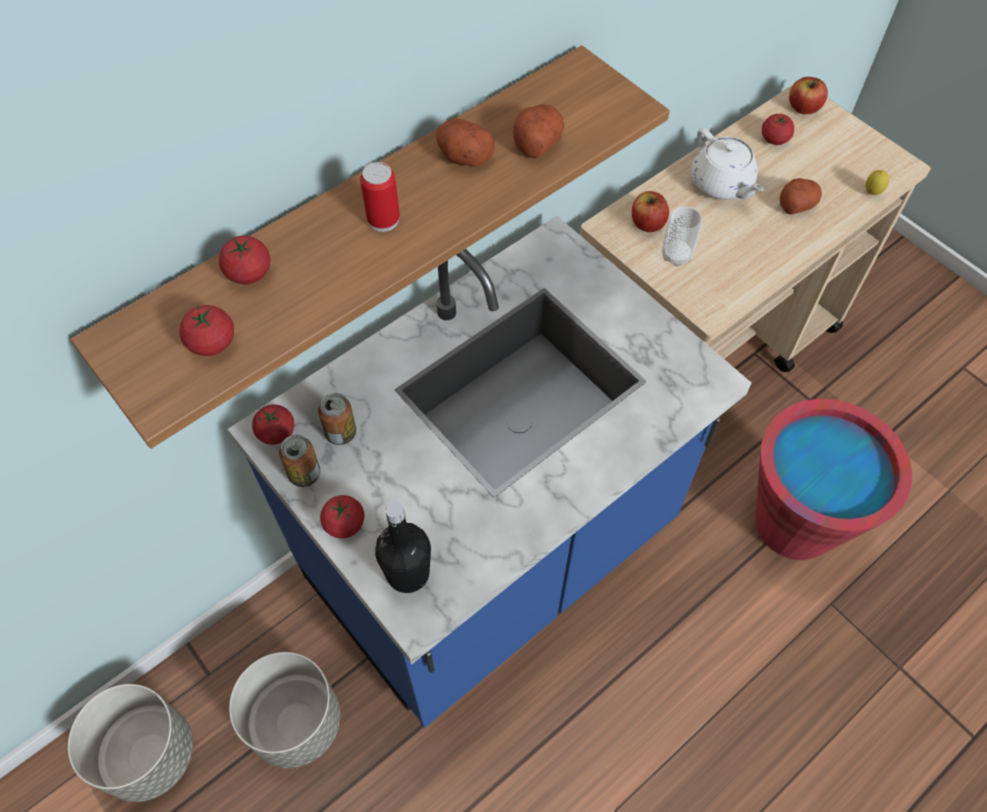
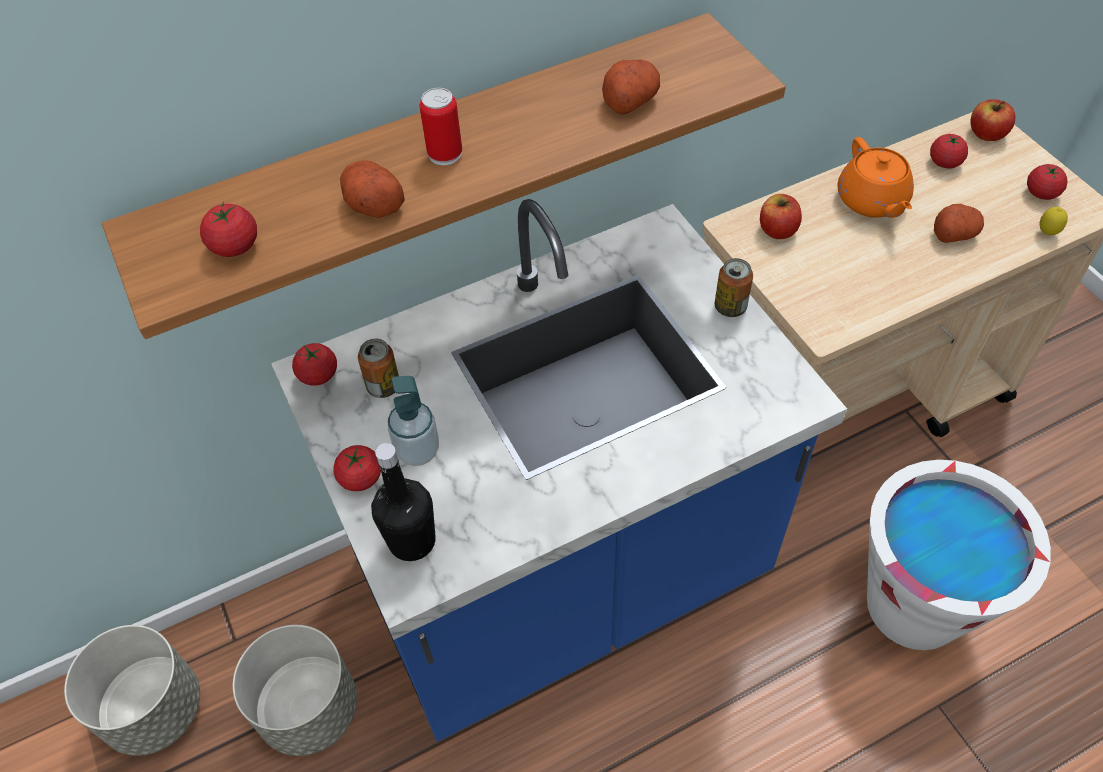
camera: 15 degrees right, 5 degrees down
tomato [219,236,270,284] -> tomato moved to [1027,164,1067,200]
can [279,435,320,487] -> can moved to [715,258,753,317]
potato [436,118,495,167] -> potato moved to [340,161,405,218]
cup [662,206,702,266] -> none
white teapot [691,128,764,200] -> orange teapot [838,137,914,218]
red bucket [755,399,912,560] -> white bucket [867,460,1051,650]
none -> soap dispenser [388,376,439,466]

